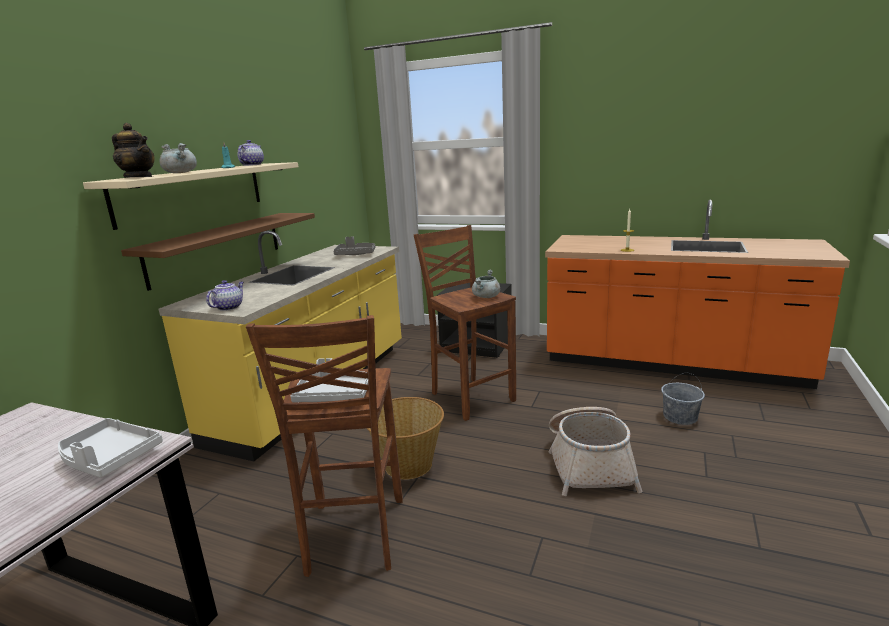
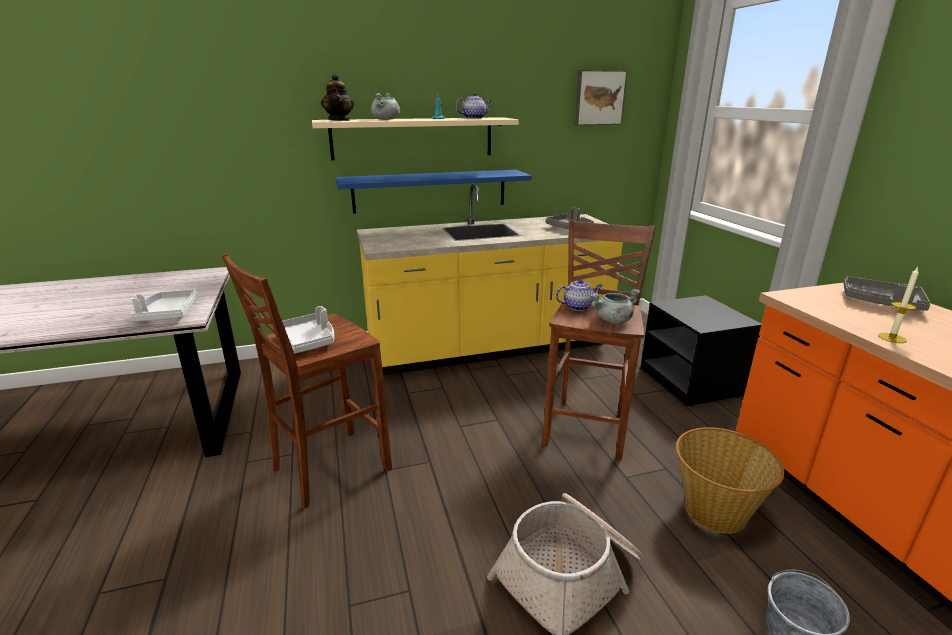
camera: 50 degrees right, 5 degrees up
brown shelf [121,213,315,291] -> blue shelf [335,170,532,214]
teapot [206,280,244,311] -> teapot moved to [556,279,603,311]
basket [366,397,444,479] -> basket moved to [676,427,785,534]
none -> picture [575,70,627,125]
none -> grey tray [844,276,930,311]

